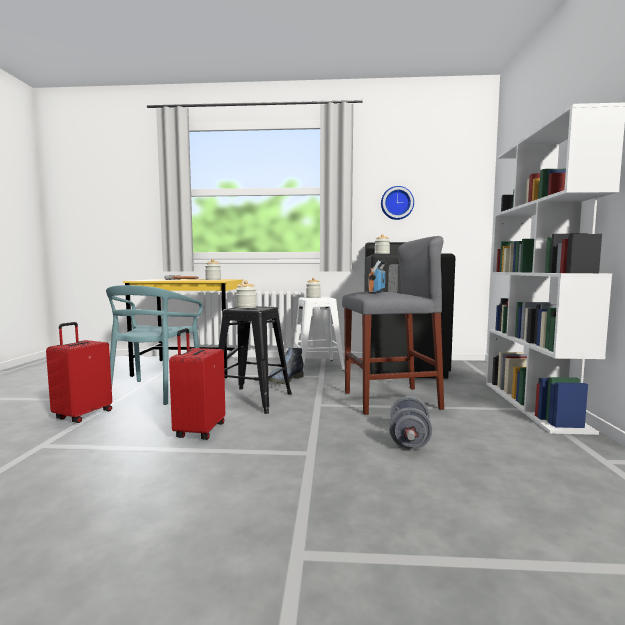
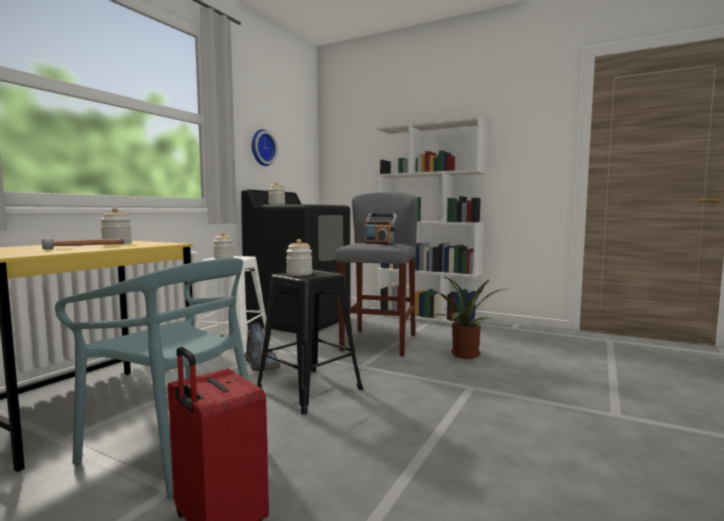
camera: 65 degrees left, 0 degrees up
red suitcase [169,328,225,440] -> none
grey dumbbell [389,396,432,449] -> potted plant [432,274,507,359]

